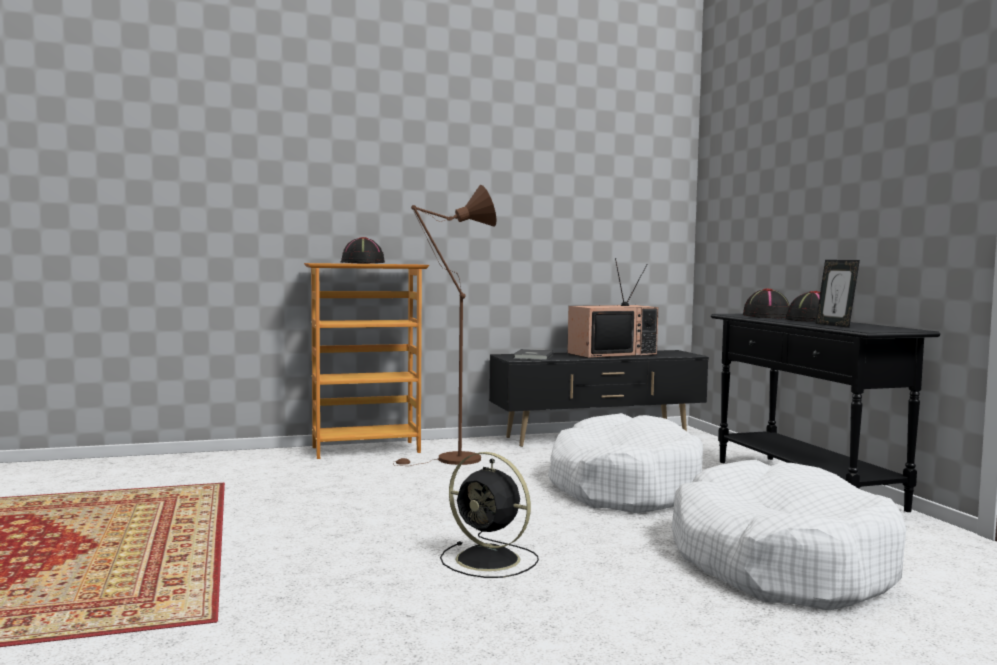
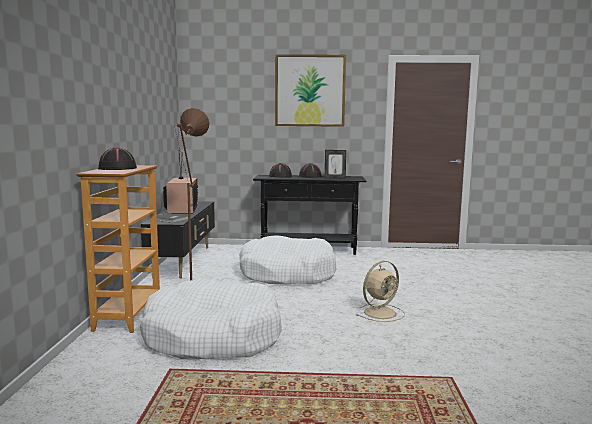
camera: 70 degrees left, 5 degrees up
black fan [440,452,539,578] -> beige fan [356,261,405,322]
white dog bed [672,460,907,610] -> white dog bed moved to [140,279,282,359]
none -> picture [275,54,346,127]

